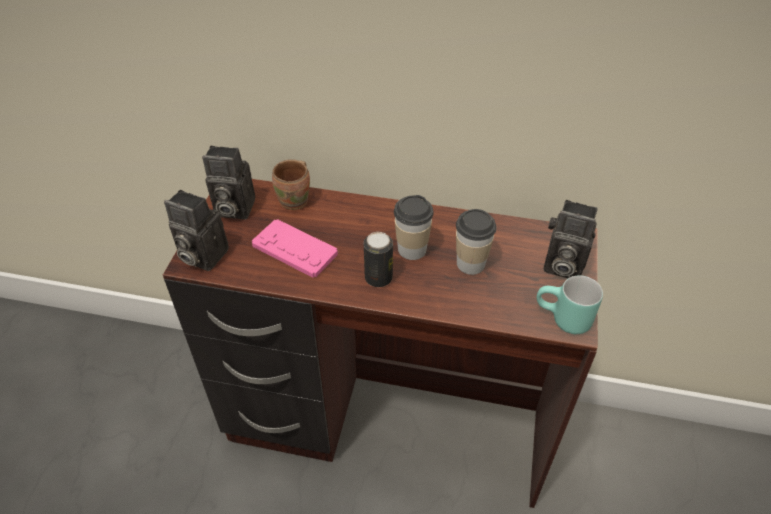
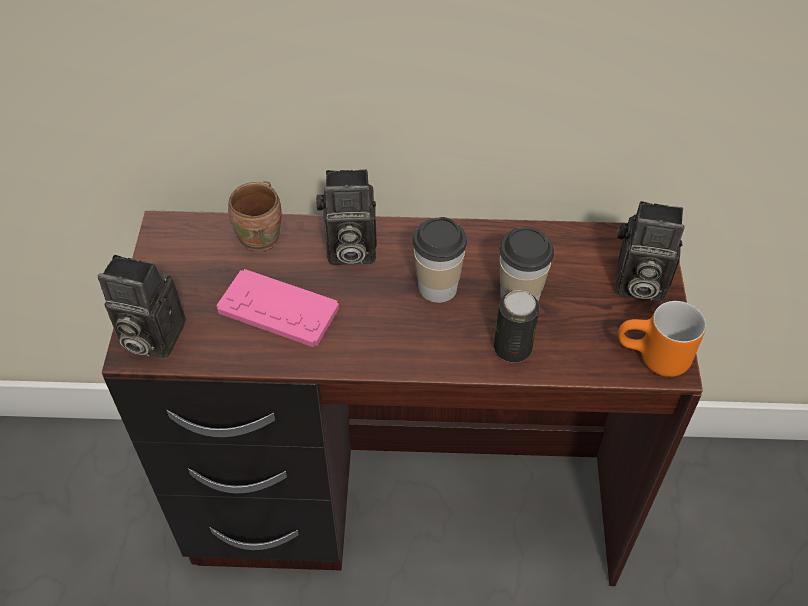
camera: 10 degrees left, 5 degrees up
camera [202,146,255,219] -> camera moved to [316,169,377,265]
can [364,232,393,287] -> can moved to [494,290,540,362]
turquoise mug [537,275,603,334] -> orange mug [618,301,706,377]

